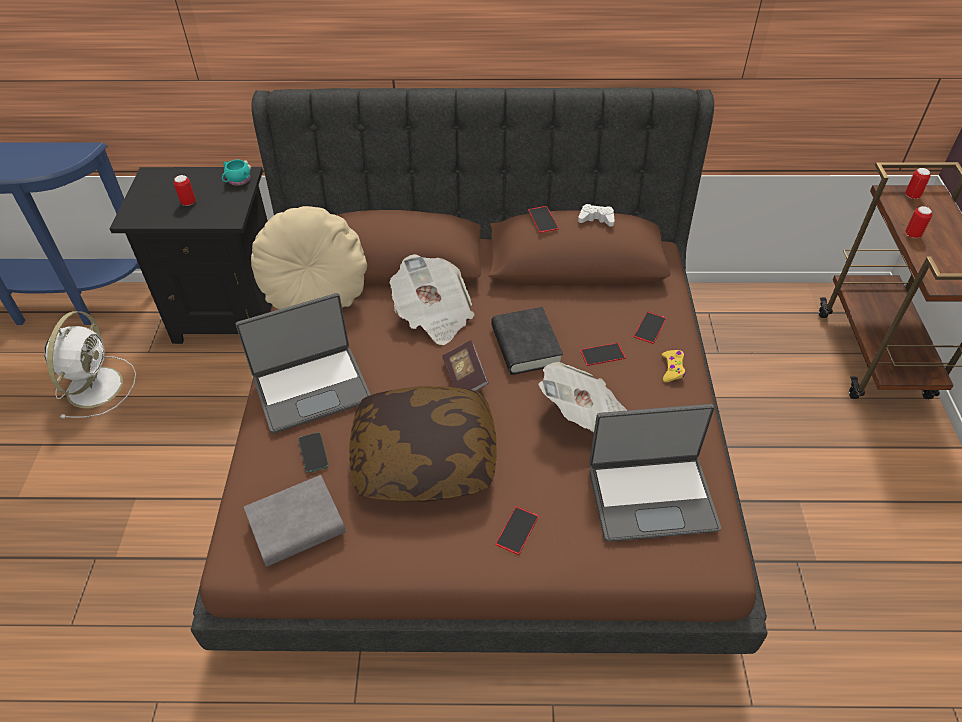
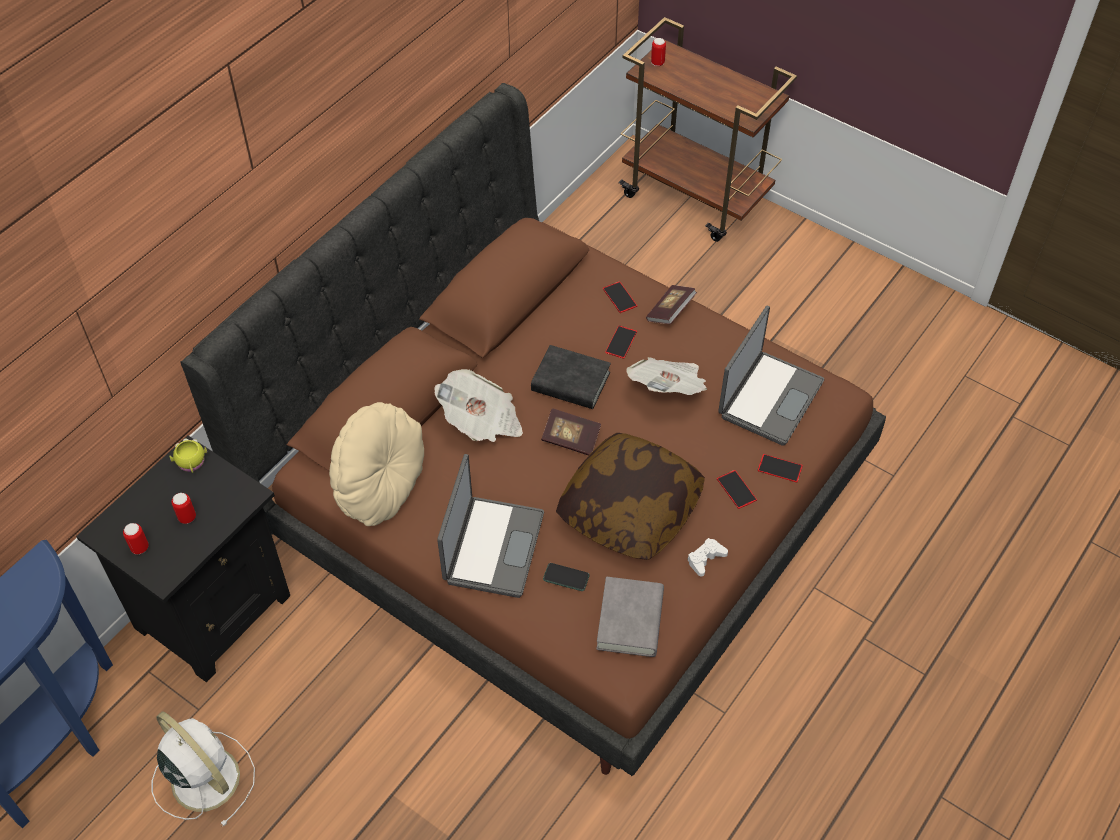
camera: 55 degrees left, 5 degrees up
turquoise mug [222,159,251,186] -> yellow mug [169,439,207,473]
phone [528,206,559,233] -> phone moved to [758,454,803,482]
white game controller [578,204,615,227] -> white game controller moved to [687,538,728,577]
yellow game controller [662,350,686,382] -> book [646,285,697,324]
can [905,206,932,238] -> can moved to [123,523,149,554]

